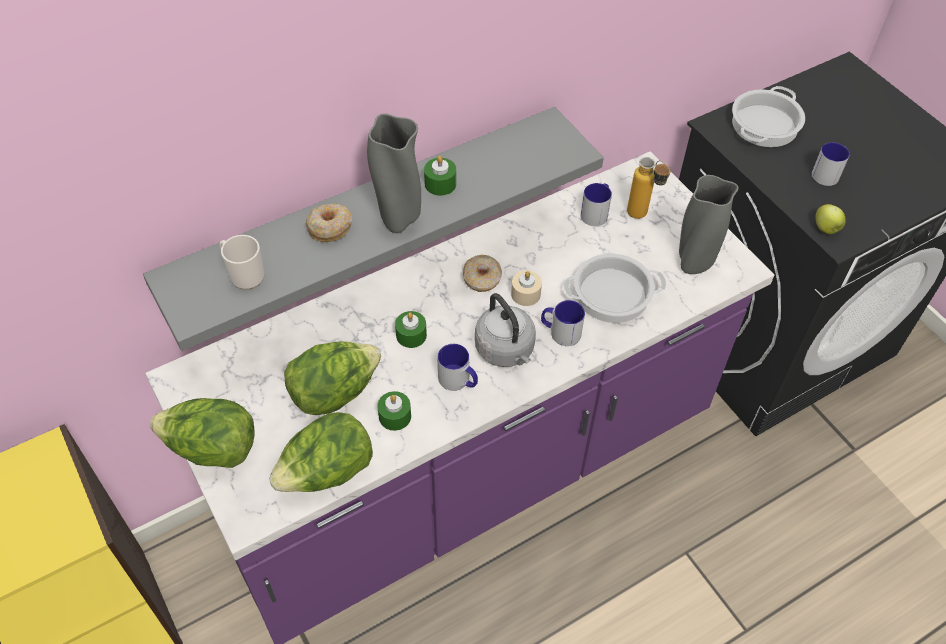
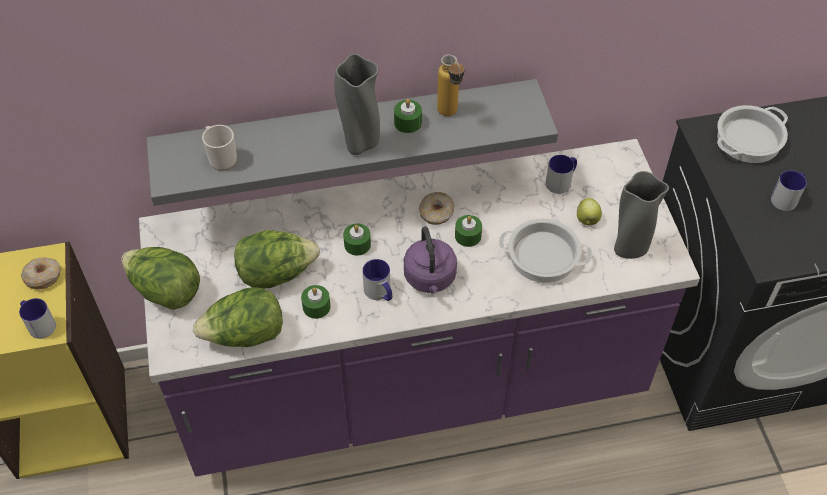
camera: 20 degrees right, 0 degrees up
donut [306,204,352,242] -> donut moved to [21,258,61,290]
grey kettle [475,293,536,367] -> purple kettle [404,226,457,294]
beige candle [511,271,542,306] -> green candle [455,215,482,247]
mug [541,300,585,346] -> mug moved to [19,298,56,339]
bottle [627,157,671,219] -> bottle moved to [437,54,465,116]
apple [815,204,846,234] -> apple moved to [577,198,602,225]

